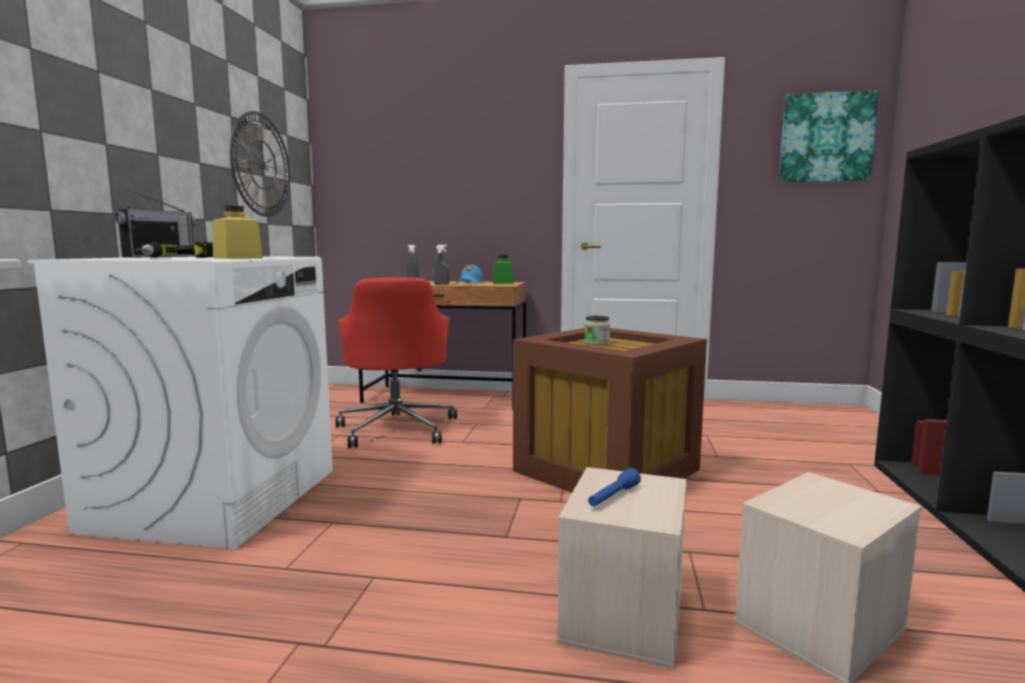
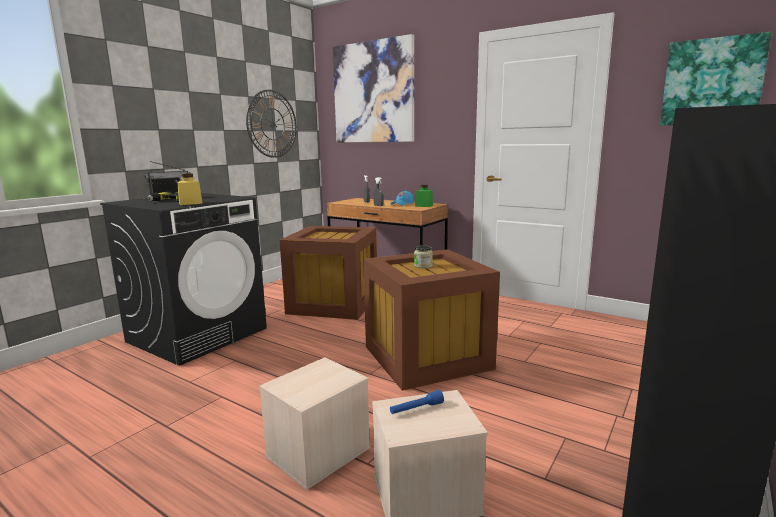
camera: 25 degrees right, 5 degrees up
white washing machine [28,257,333,549] -> black washing machine [100,193,267,366]
red office chair [336,277,457,448] -> brown storage box [280,226,377,320]
blue flashlight [588,468,641,507] -> blue flashlight moved to [390,390,444,414]
none -> picture [333,34,414,143]

